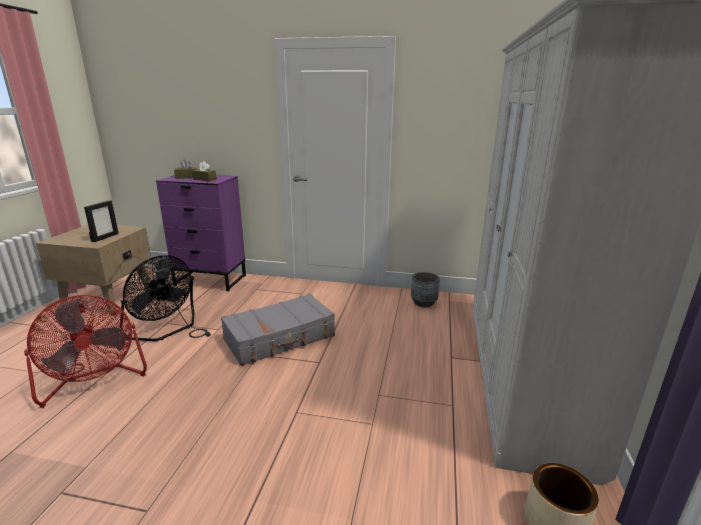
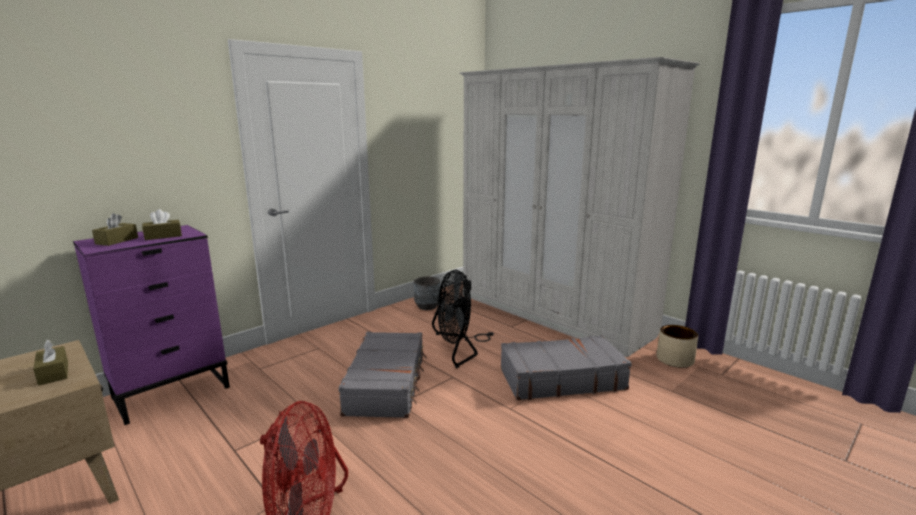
camera: 55 degrees left, 5 degrees down
picture frame [84,200,119,242] -> brown tissue box [33,340,68,386]
black fan [119,255,211,341] -> black fan moved to [432,270,494,368]
none -> grey suitcase [501,335,632,400]

